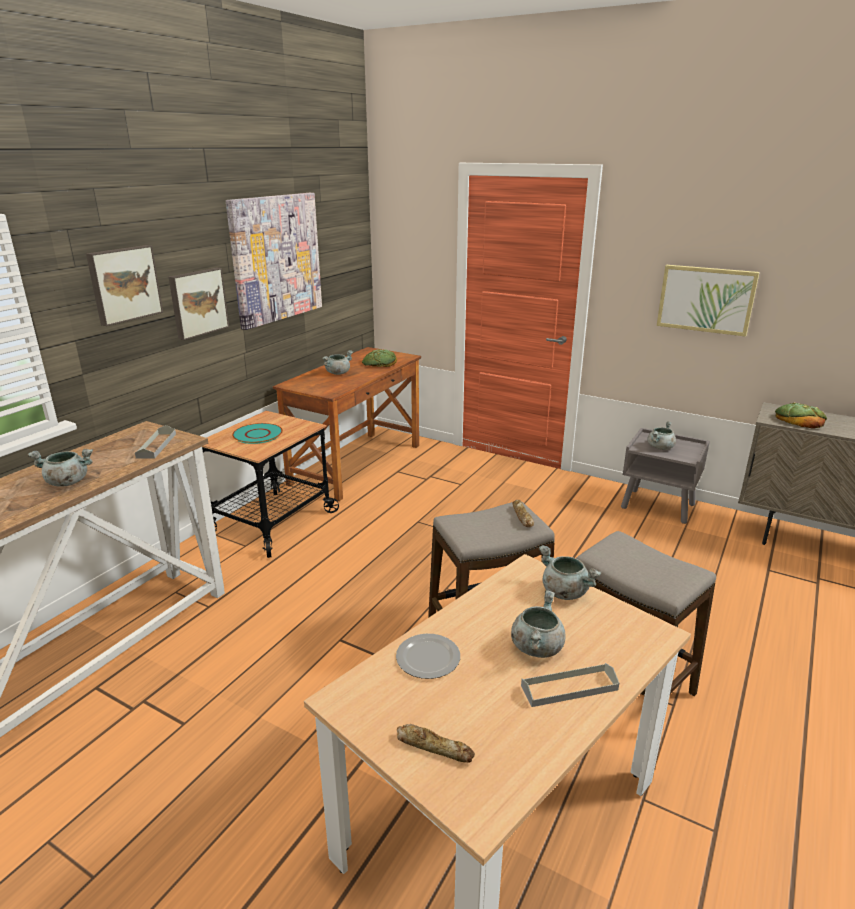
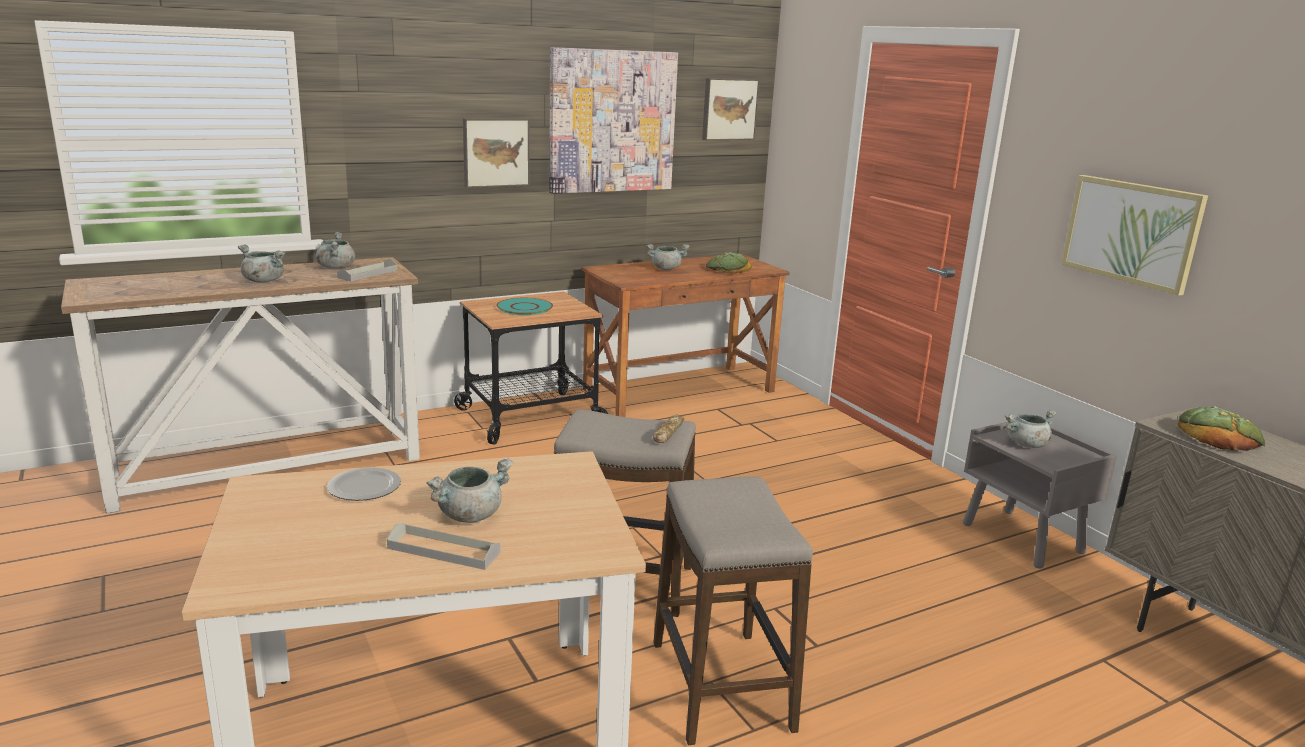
camera: 30 degrees right, 5 degrees down
picture [86,245,163,326] -> picture moved to [702,78,759,140]
bread [397,724,475,763] -> none
grey cooking pot [539,545,601,600] -> grey cooking pot moved to [316,232,355,269]

